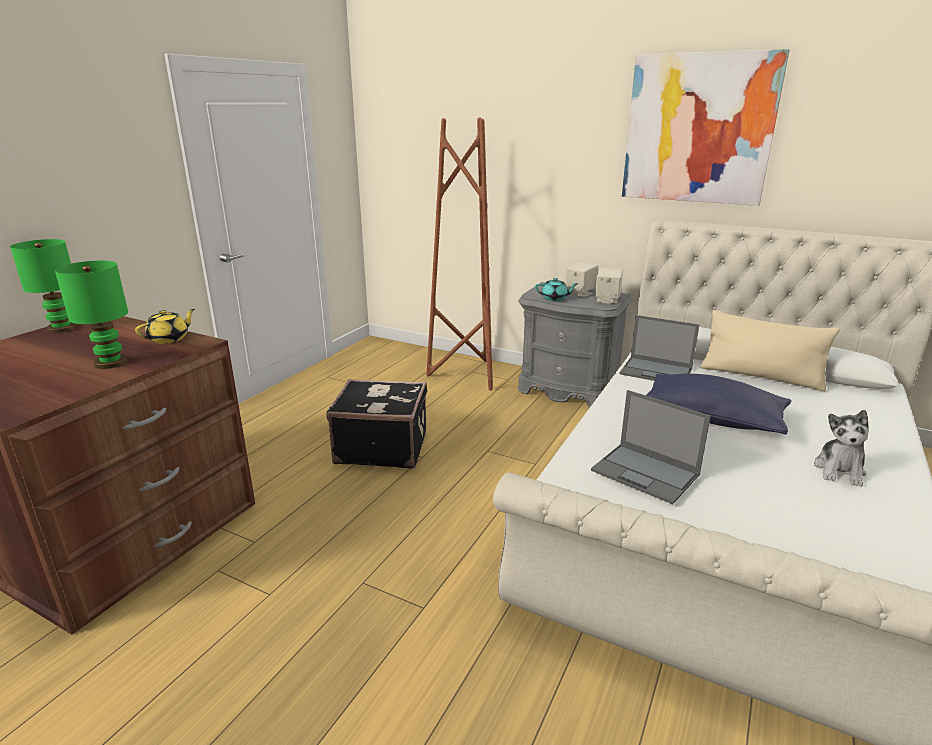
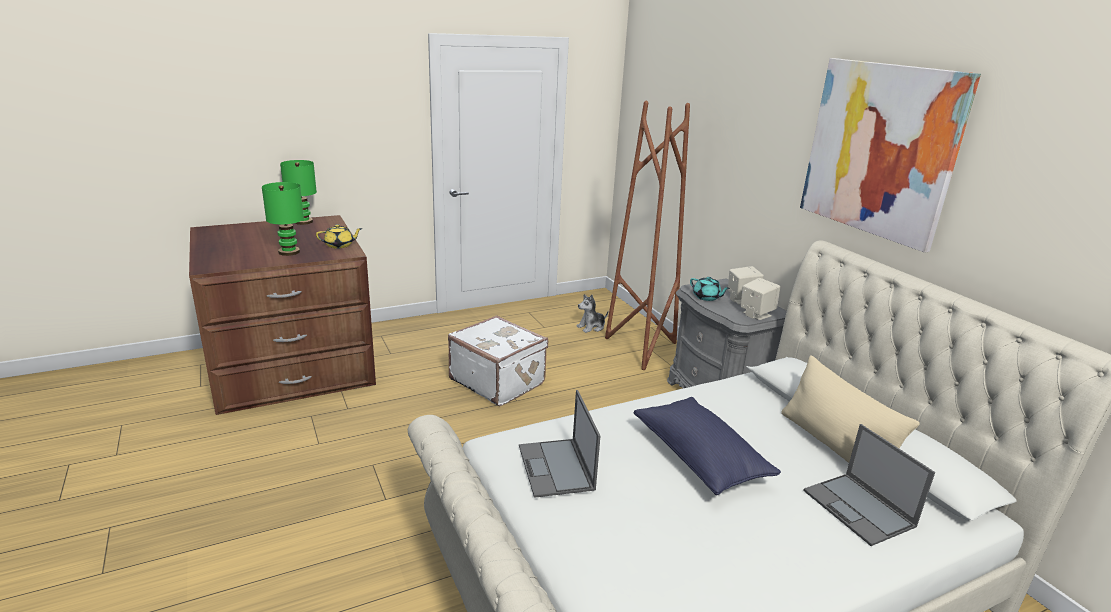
camera: 35 degrees right, 0 degrees up
black suitcase [327,379,427,469] -> white suitcase [448,315,548,406]
laptop [620,315,700,381] -> laptop moved to [803,424,935,546]
plush toy [814,410,869,487] -> plush toy moved to [576,294,608,333]

